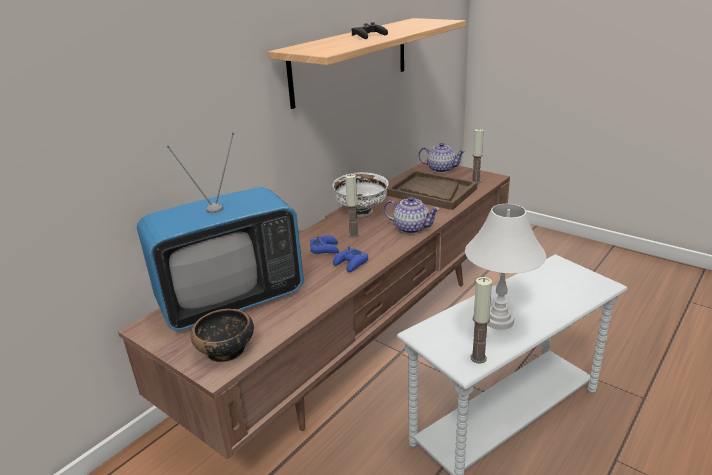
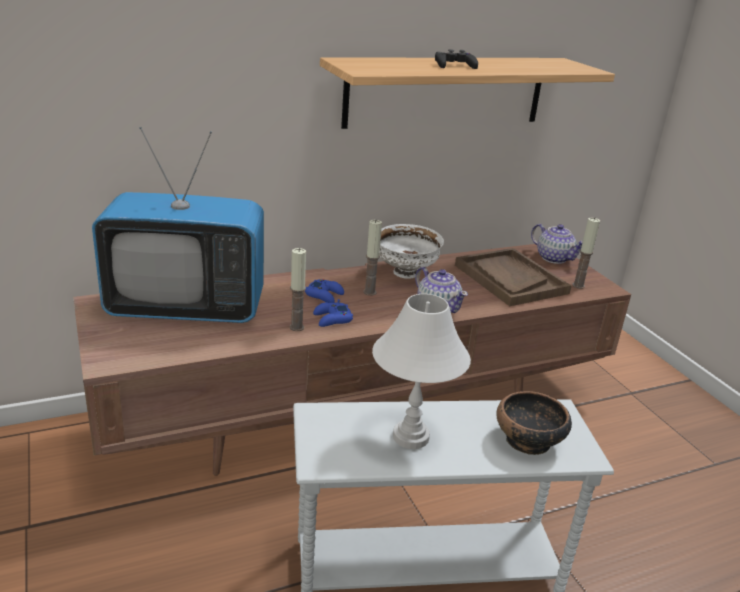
camera: 25 degrees right, 0 degrees up
bowl [191,309,254,362] -> bowl moved to [496,391,572,455]
candle [471,277,492,364] -> candle moved to [290,248,306,331]

